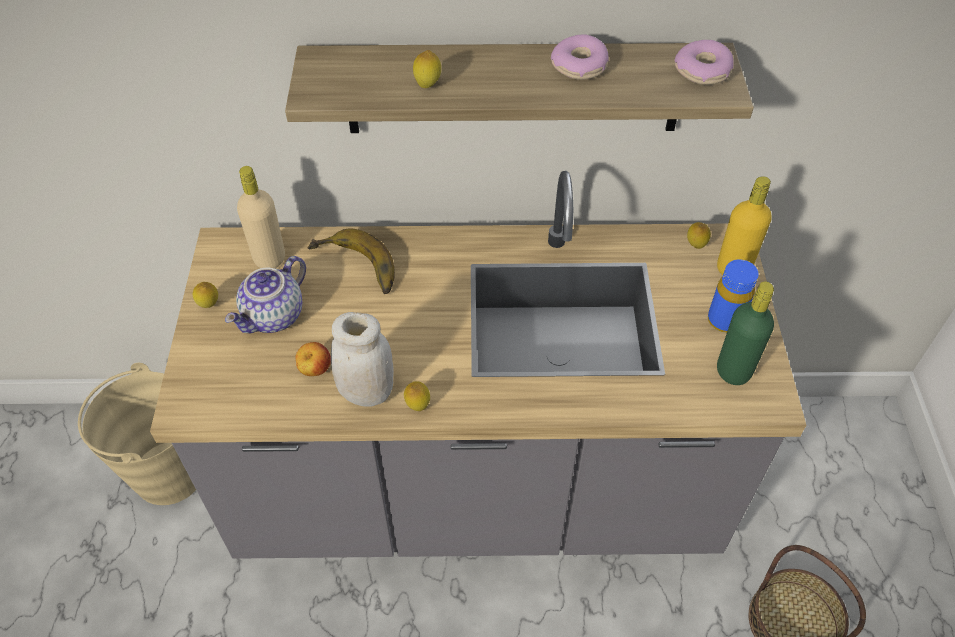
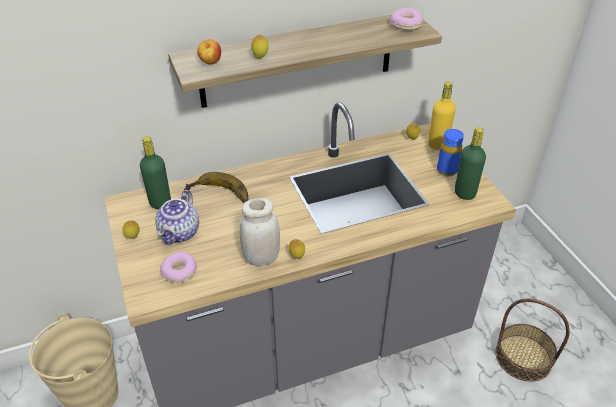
camera: 20 degrees left, 10 degrees down
beige bottle [237,166,285,268] -> green bottle [140,136,171,209]
apple [295,342,331,376] -> apple moved to [197,39,221,65]
donut [551,34,609,80] -> donut moved to [160,252,197,283]

